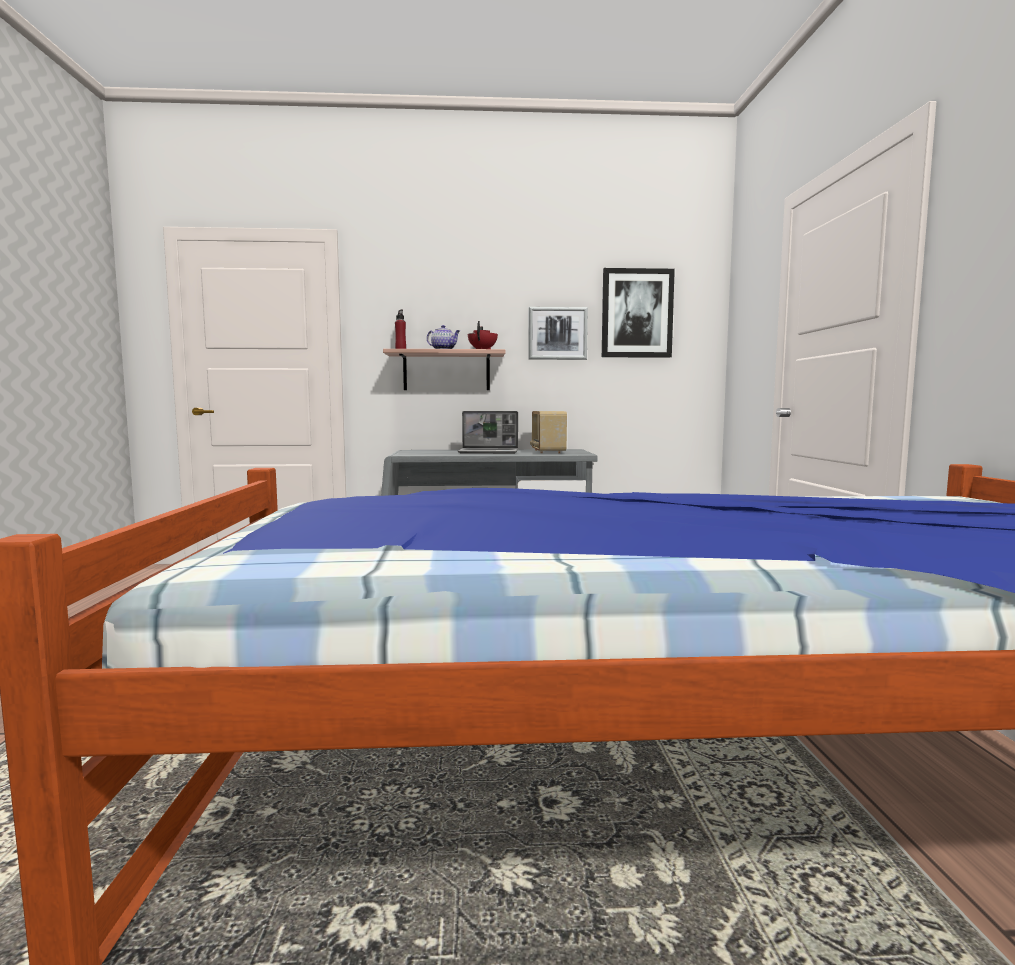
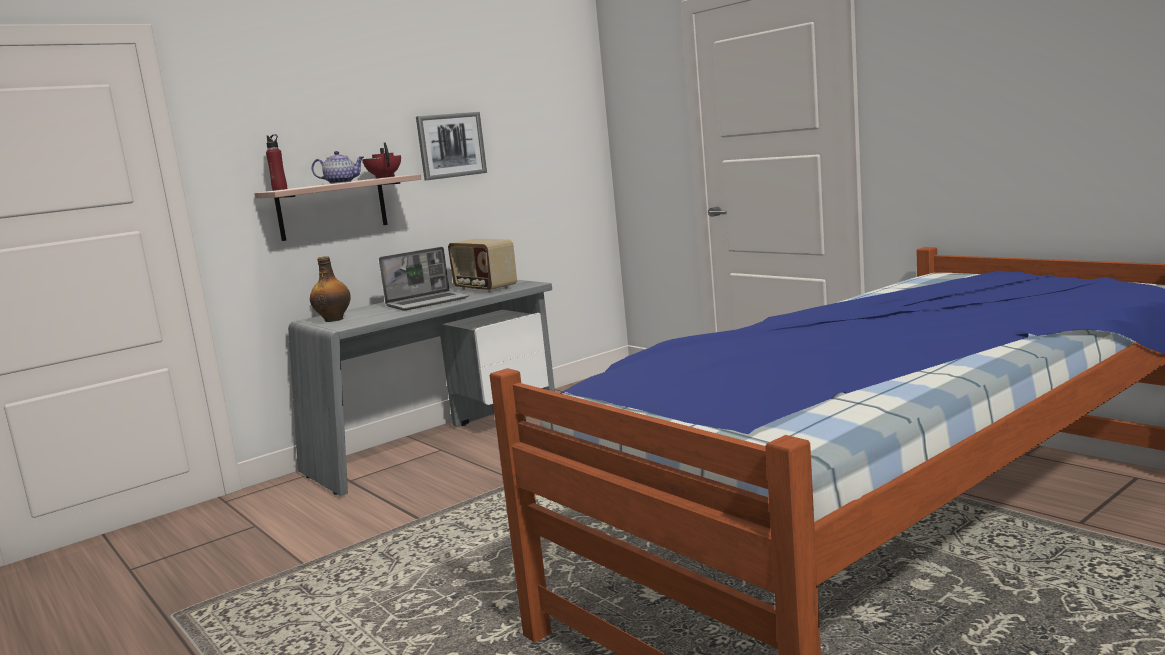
camera: 35 degrees left, 5 degrees up
picture [602,268,675,358] -> none
none -> bottle [310,256,351,322]

